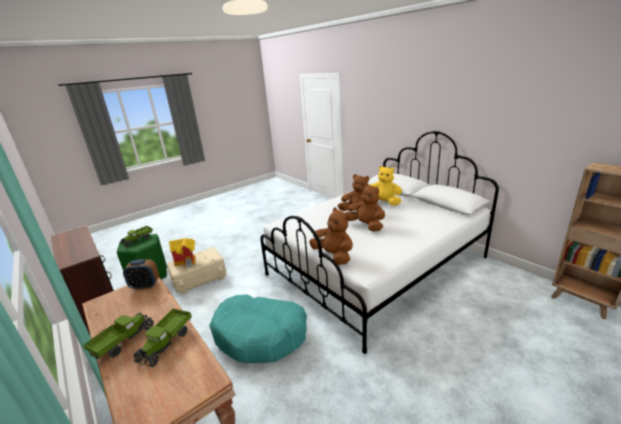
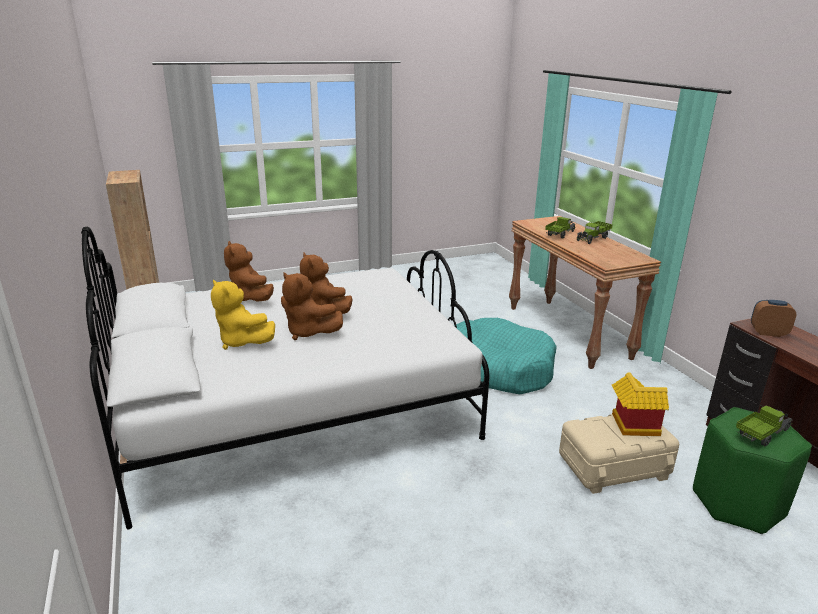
camera: 165 degrees left, 0 degrees up
alarm clock [123,259,159,290] -> alarm clock moved to [751,300,796,337]
brown plush toy [309,207,353,265] -> brown plush toy moved to [224,241,274,302]

